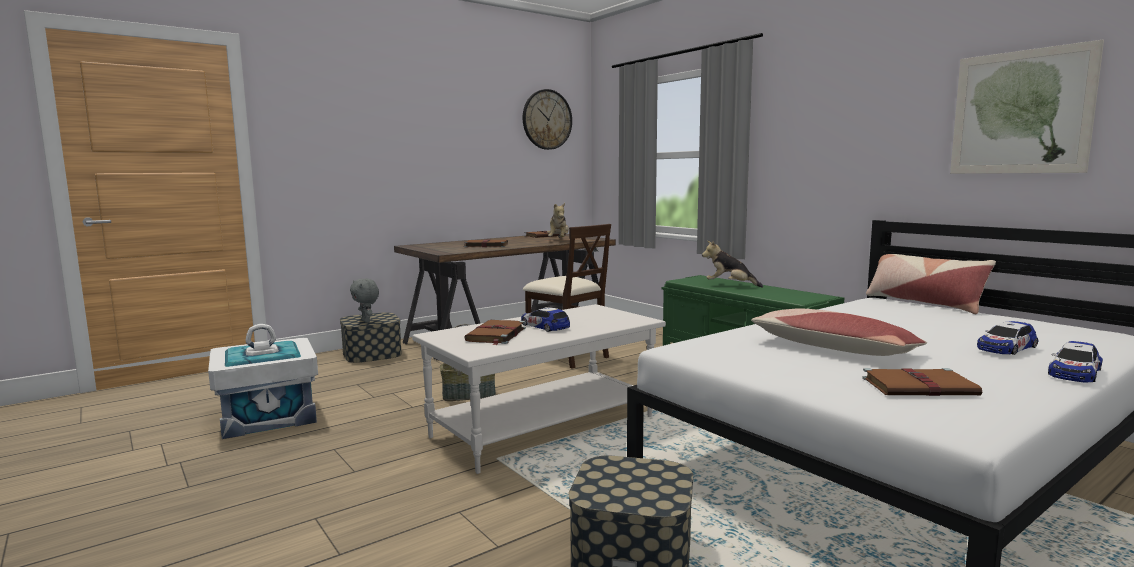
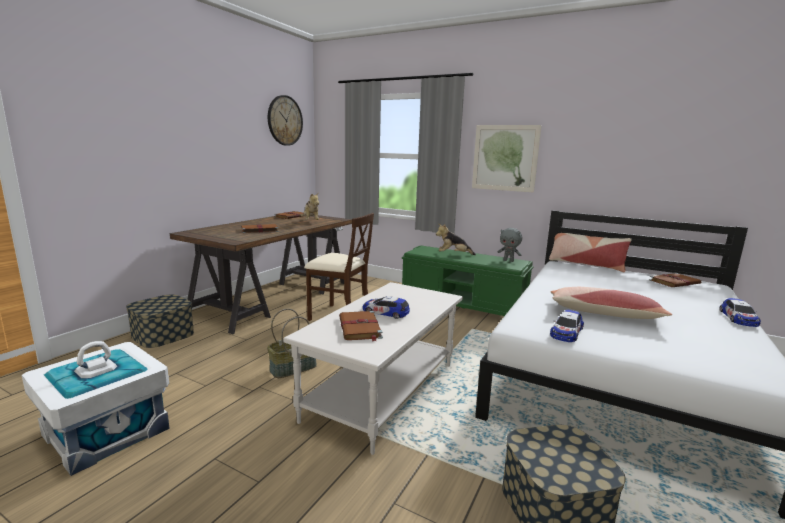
camera: 25 degrees left, 5 degrees up
grey plush toy [350,278,379,323] -> grey plush toy moved to [498,228,522,262]
brown book [862,368,982,396] -> brown book moved to [649,273,701,287]
picture [950,40,1104,174] -> picture moved to [472,125,542,193]
toy car [977,321,1039,355] -> toy car moved to [550,310,584,342]

